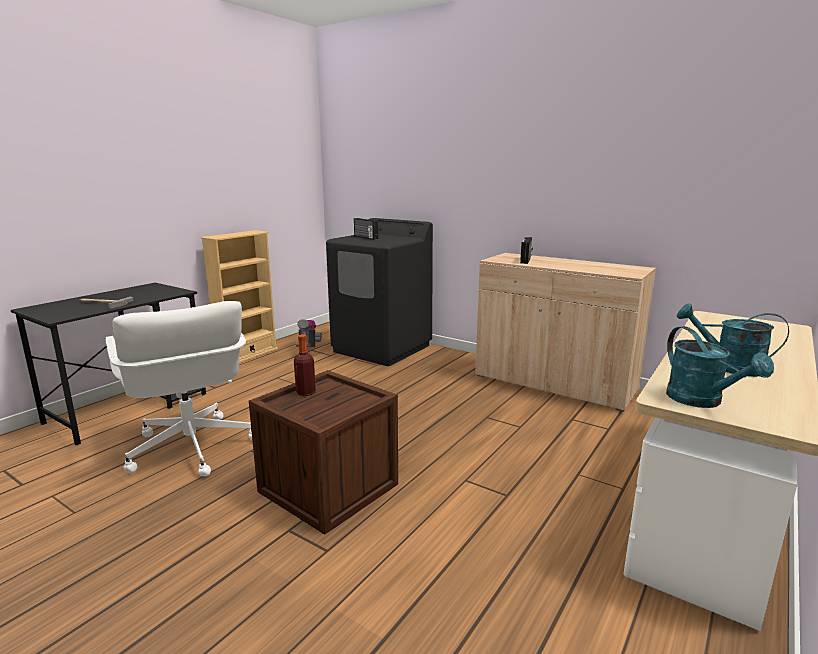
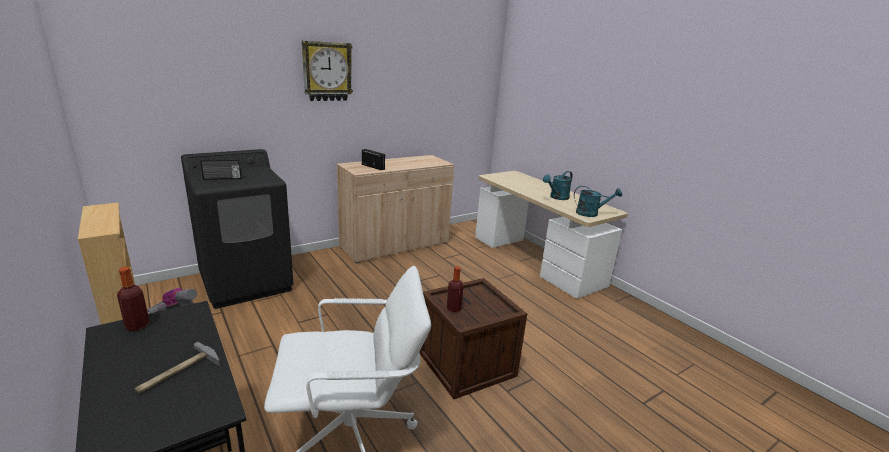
camera: 70 degrees left, 5 degrees up
none -> bottle [117,267,149,331]
none -> wall clock [302,41,353,101]

